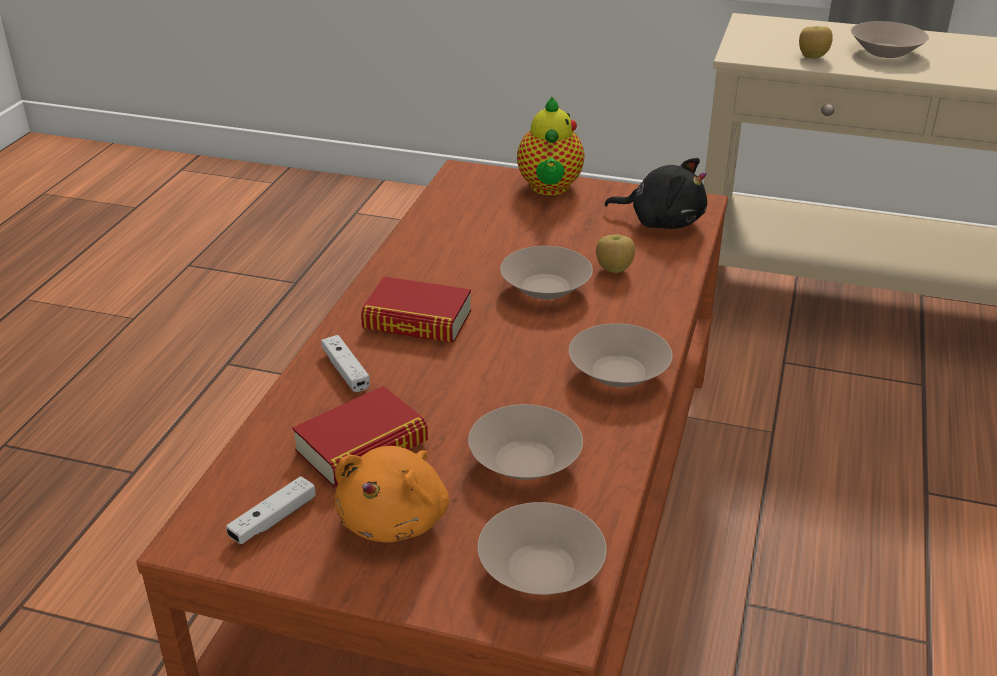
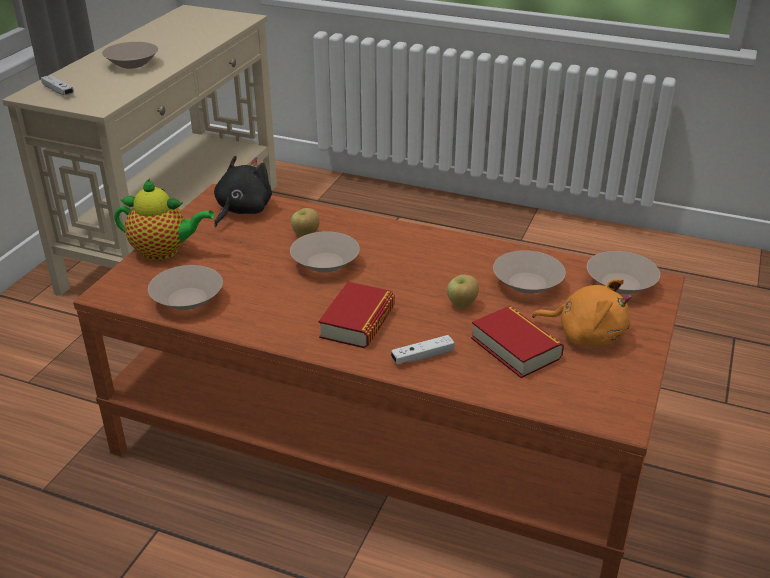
camera: 85 degrees left, 0 degrees up
white game controller [226,476,316,544] -> white game controller moved to [41,75,74,95]
beige bowl [569,323,672,387] -> beige bowl moved to [148,265,223,310]
apple [799,26,833,59] -> apple moved to [447,275,479,309]

